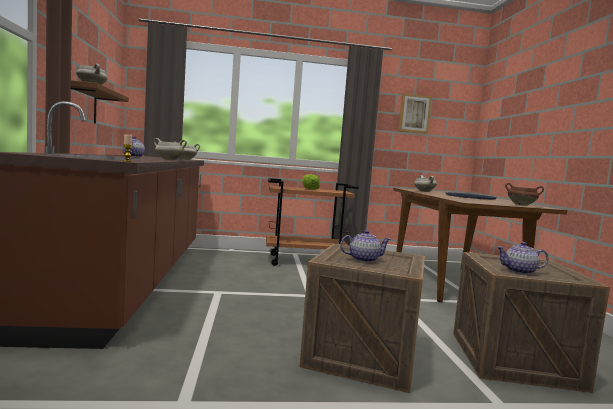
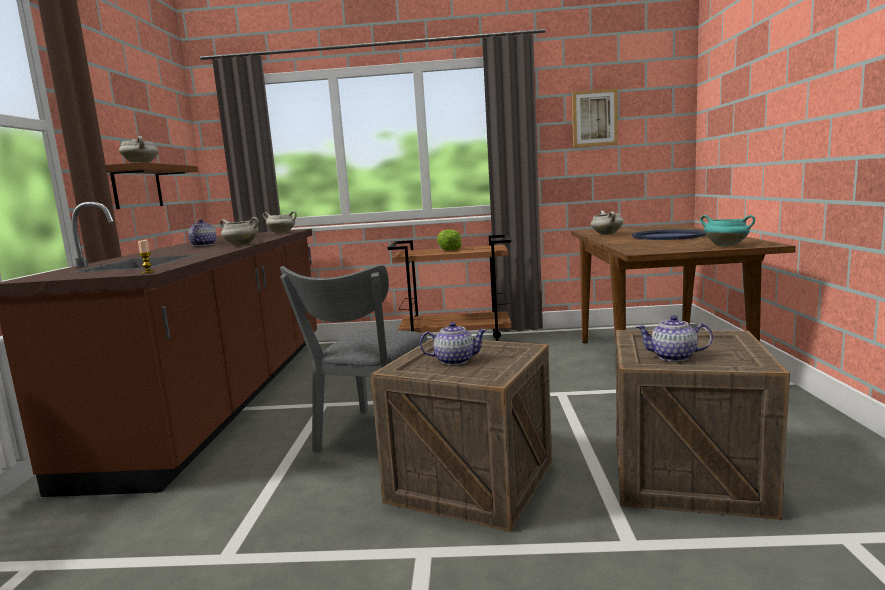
camera: 10 degrees right, 5 degrees up
brown cooking pot [505,183,544,206] -> turquoise cooking pot [700,215,755,247]
none -> grey chair [280,264,427,453]

